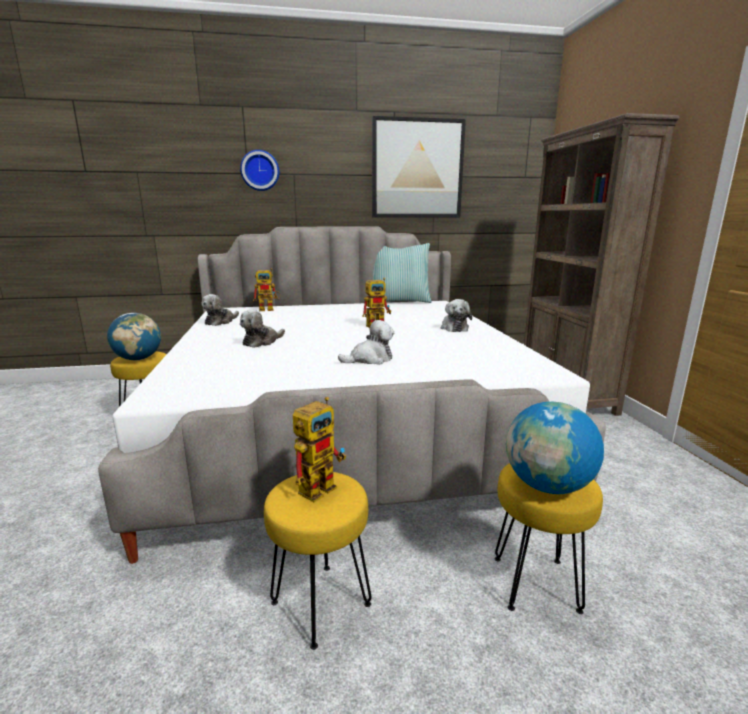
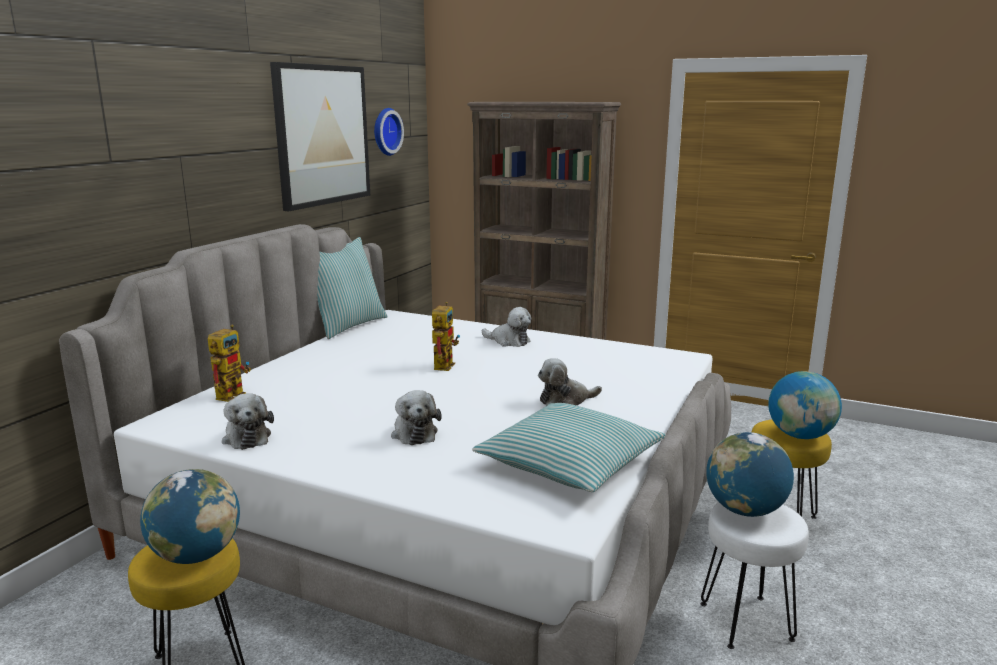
camera: 55 degrees left, 0 degrees up
wall clock [240,150,279,191] -> wall clock moved to [374,108,404,156]
yellow stool [264,472,372,650] -> white stool [701,502,809,649]
toy robot [293,397,346,502] -> globe [706,432,794,517]
plush toy [338,320,394,365] -> plush toy turned 120 degrees counterclockwise [538,358,602,406]
none -> pillow [472,403,666,492]

